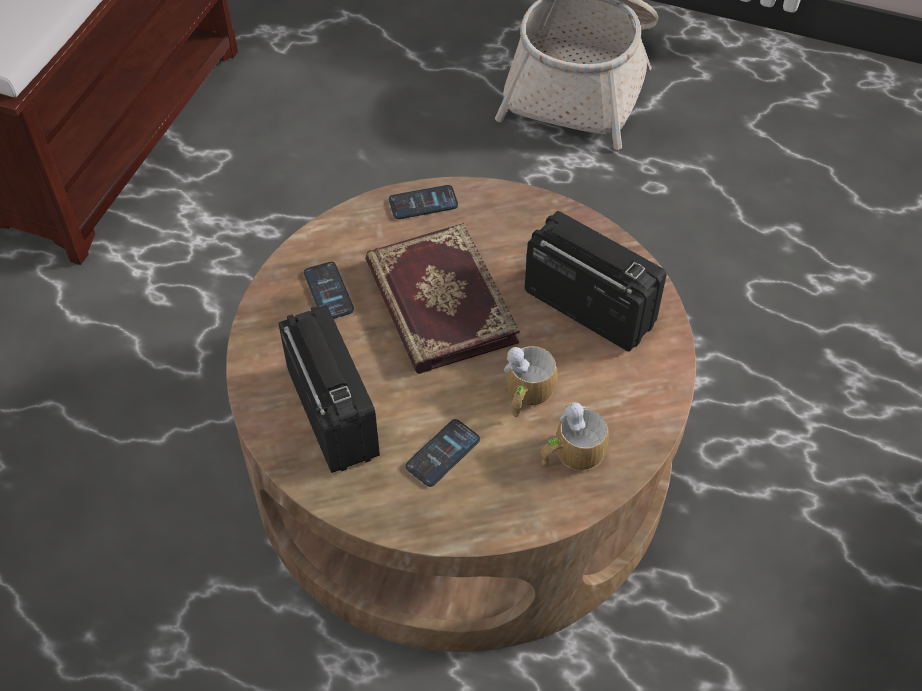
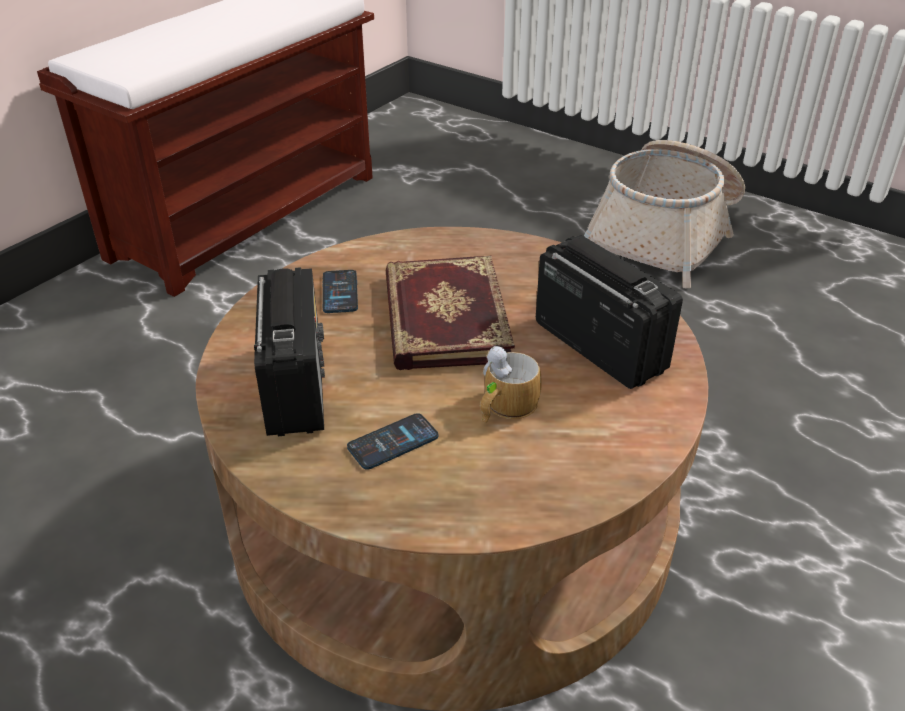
camera: 15 degrees right, 15 degrees down
phone [389,185,458,219] -> none
mug [541,402,609,471] -> none

